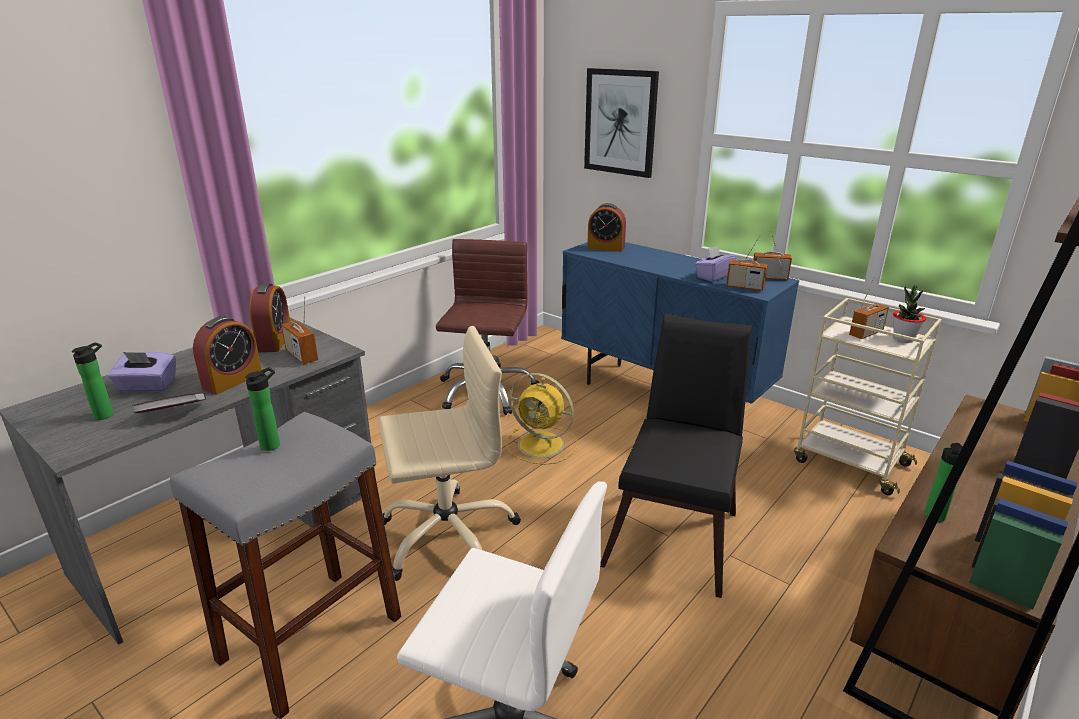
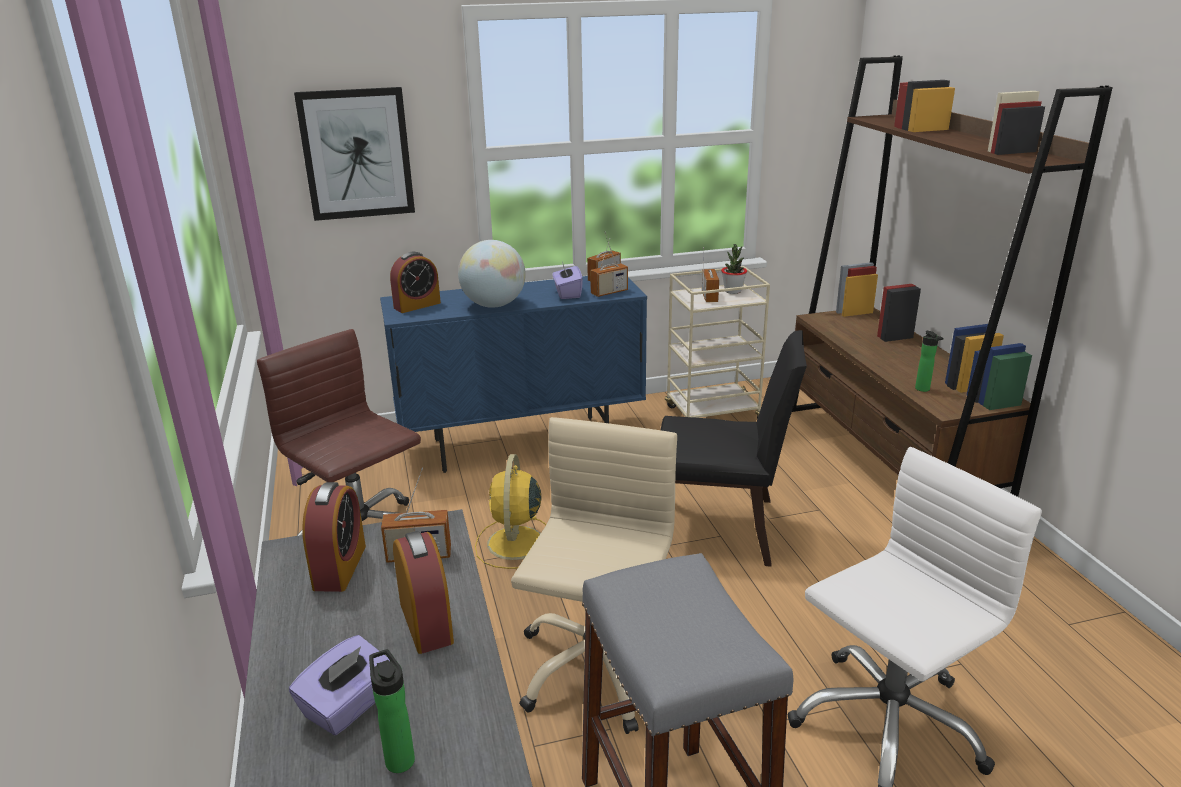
camera: 55 degrees left, 0 degrees up
book [132,392,206,413] -> none
bottle [245,367,280,451] -> none
alarm clock [249,283,290,352] -> alarm clock turned 60 degrees clockwise [302,482,366,592]
yellow fan [506,373,578,465] -> yellow fan turned 120 degrees clockwise [475,454,546,569]
black chair [600,313,752,598] -> black chair turned 135 degrees clockwise [661,330,807,567]
none -> globe [458,240,526,308]

